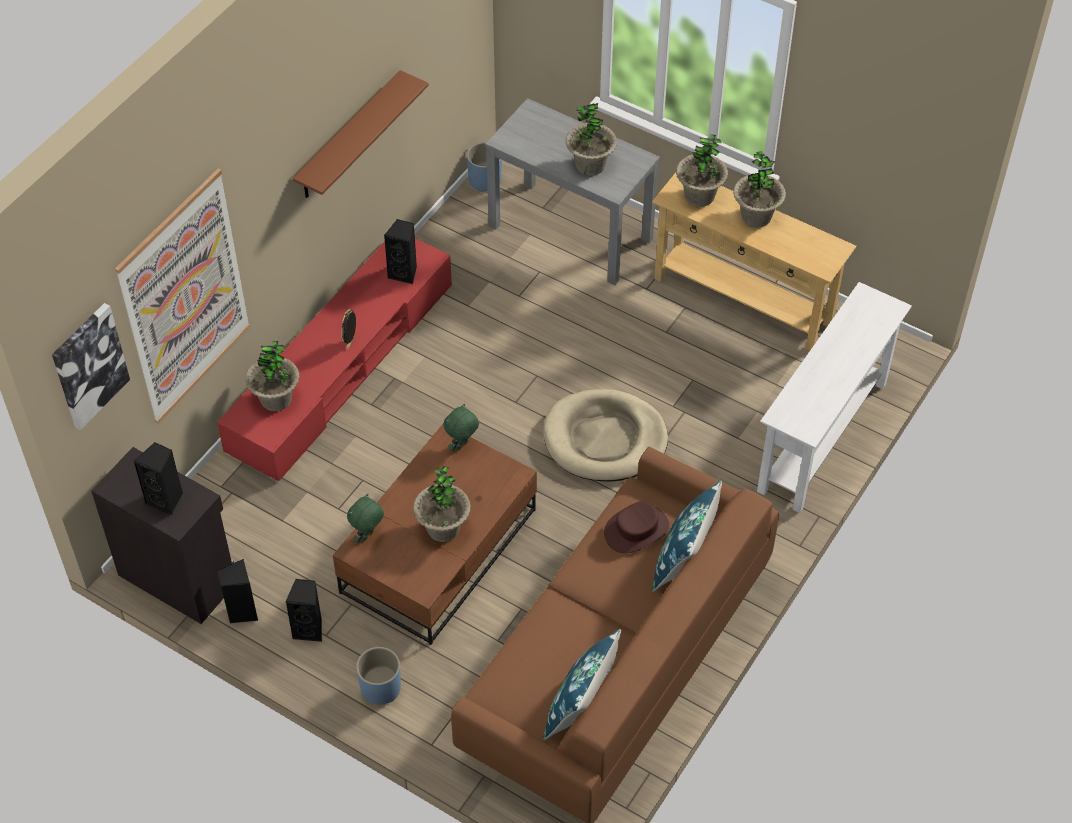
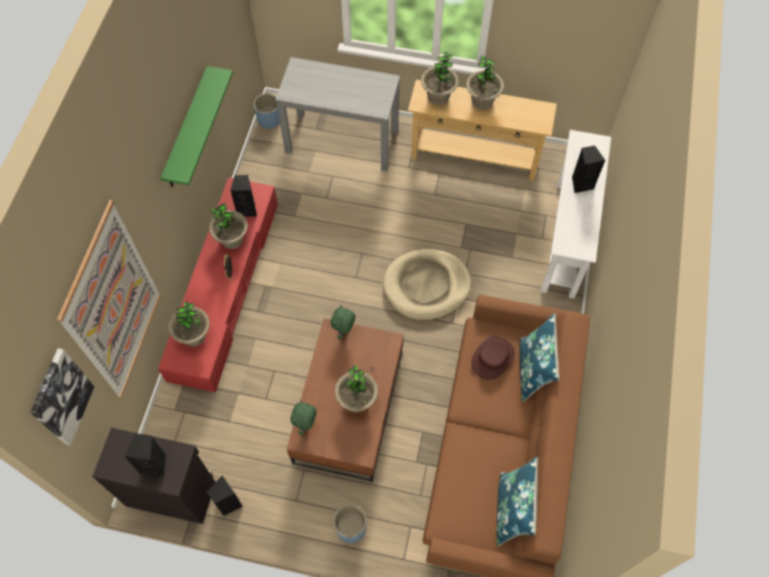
camera: 20 degrees left, 10 degrees up
black speaker [286,579,322,642] -> black speaker moved to [572,145,605,193]
brown shelf [292,70,429,198] -> green shelf [160,66,233,187]
potted plant [565,103,617,176] -> potted plant moved to [209,203,248,249]

